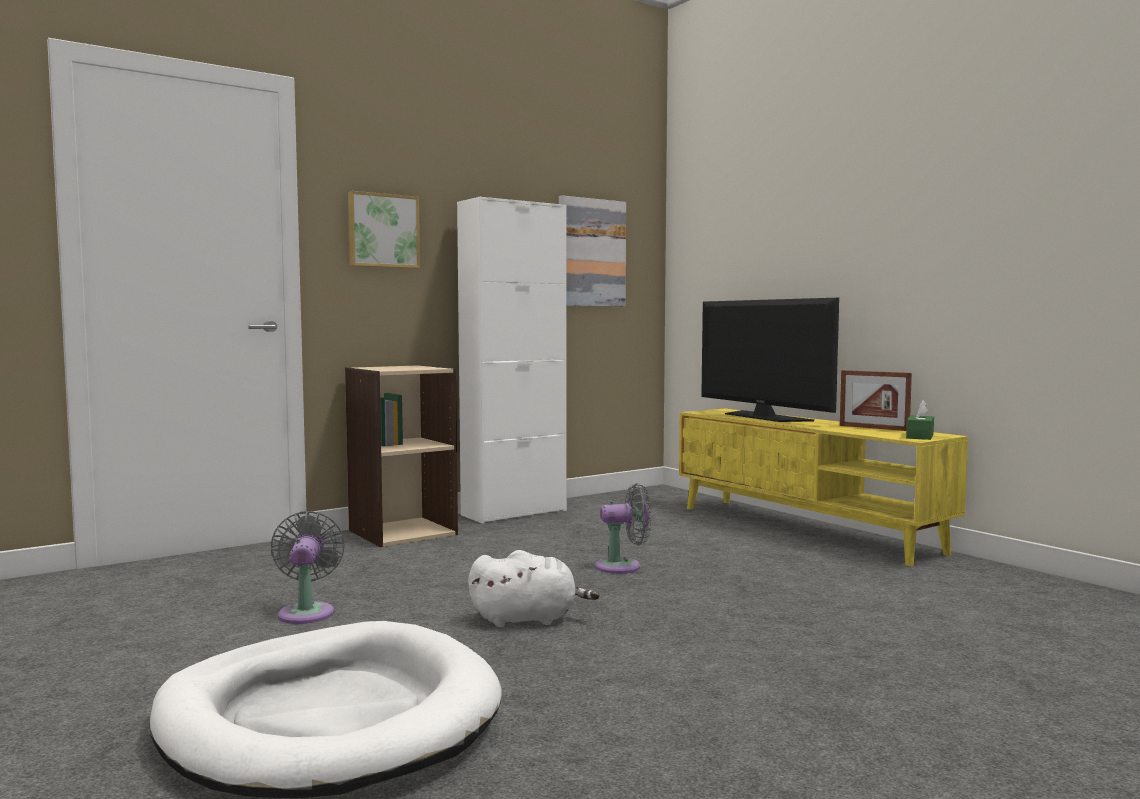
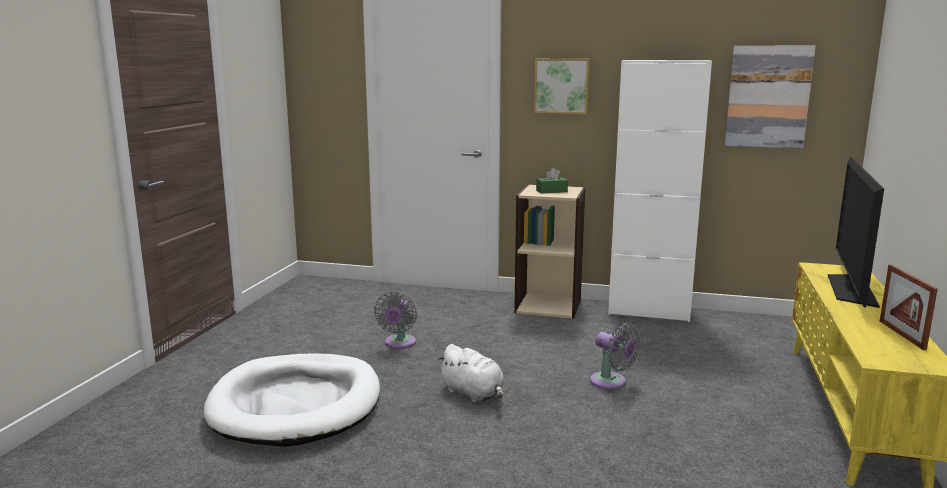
camera: 50 degrees right, 10 degrees up
grey fan [271,511,345,624] -> grey fan turned 150 degrees clockwise [374,291,417,349]
green tissue box [906,400,934,440] -> green tissue box moved to [536,168,568,194]

